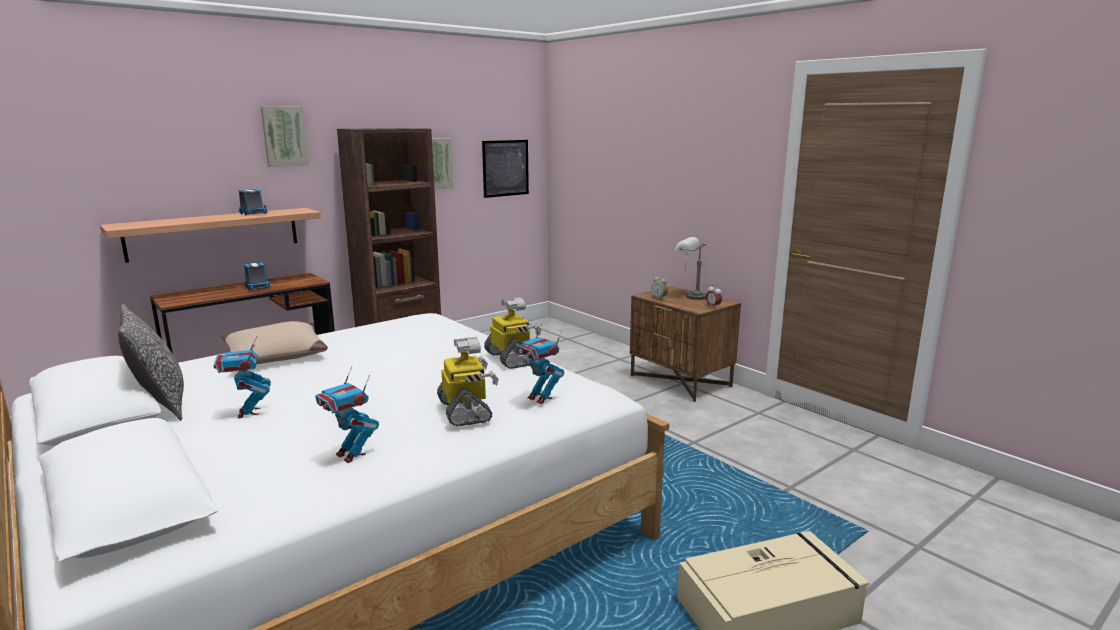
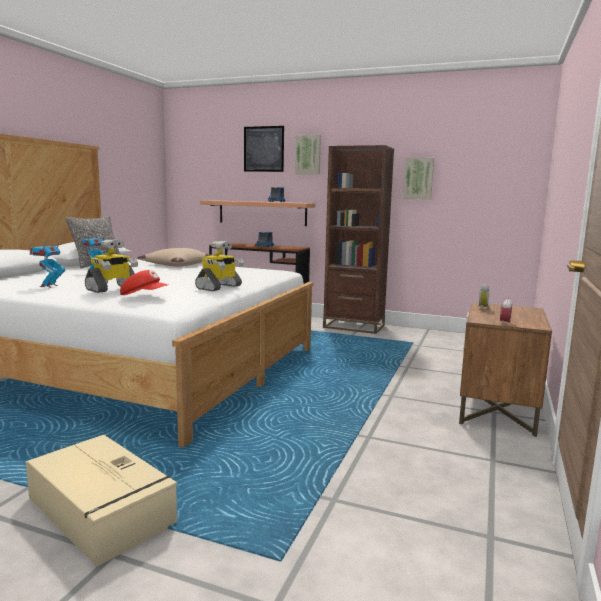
camera: 60 degrees right, 5 degrees down
picture [482,140,529,198] -> picture moved to [244,126,284,172]
toy robot [517,324,564,404] -> red cap [120,270,168,295]
grey table lamp [674,237,707,300] -> none

